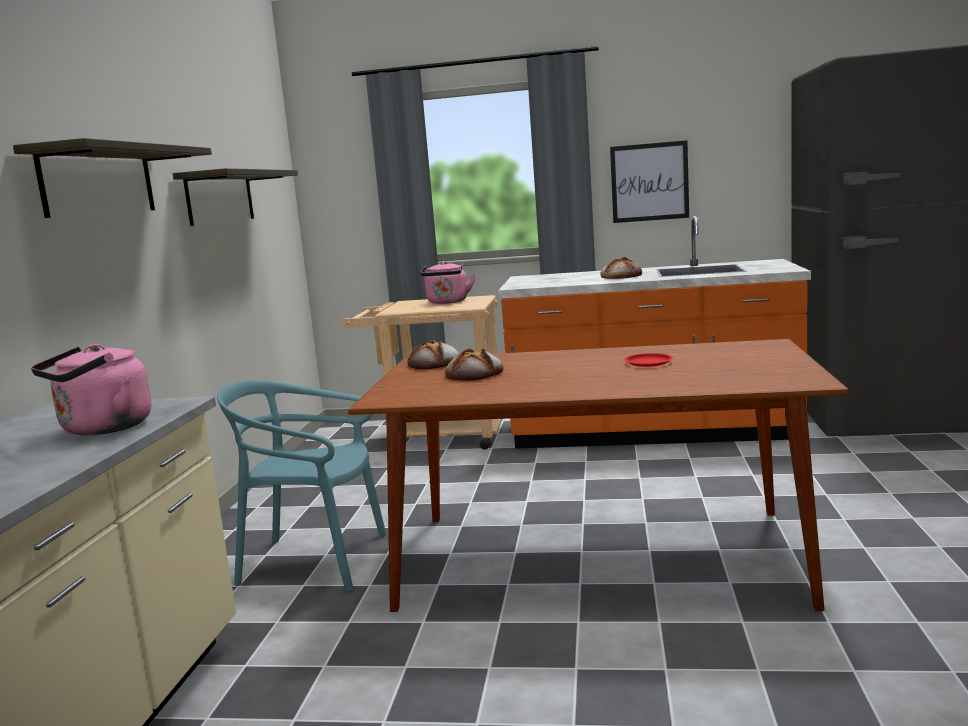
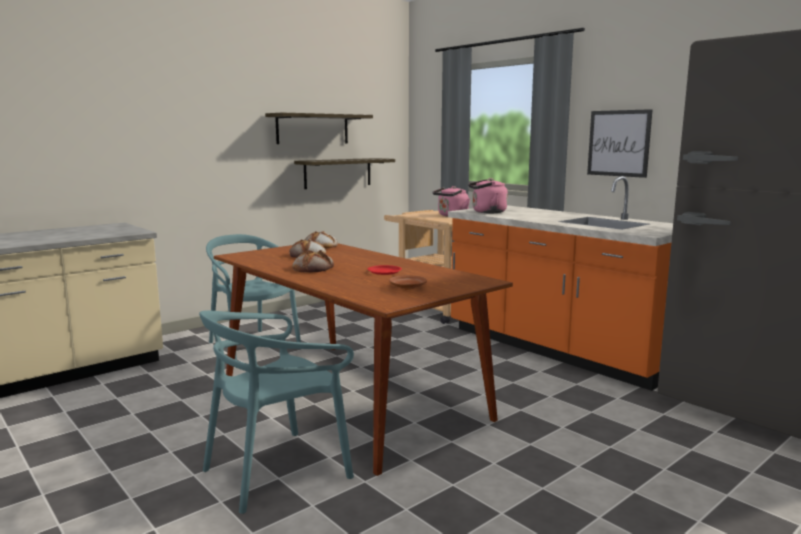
camera: 40 degrees right, 0 degrees up
shelf [13,138,212,218] -> shelf moved to [294,158,395,189]
pink kettle [31,344,151,435] -> pink kettle moved to [468,178,508,213]
bread [600,257,642,279] -> bread moved to [292,250,334,272]
none -> turquoise chair [199,311,354,514]
none -> brown plate [389,275,427,290]

